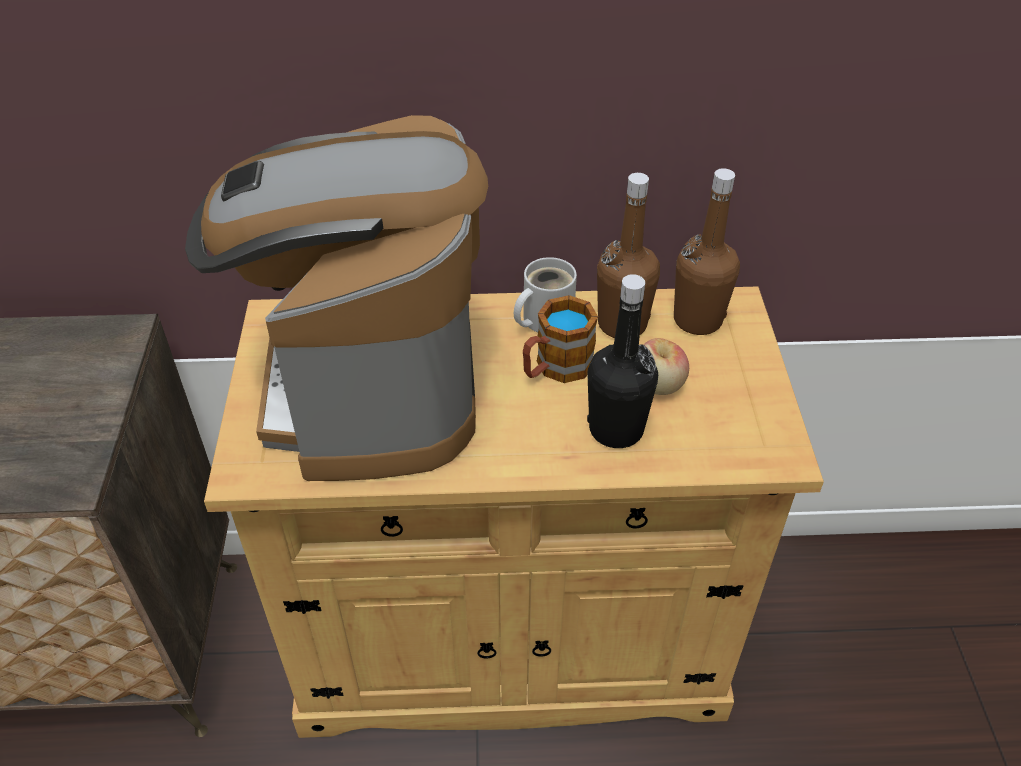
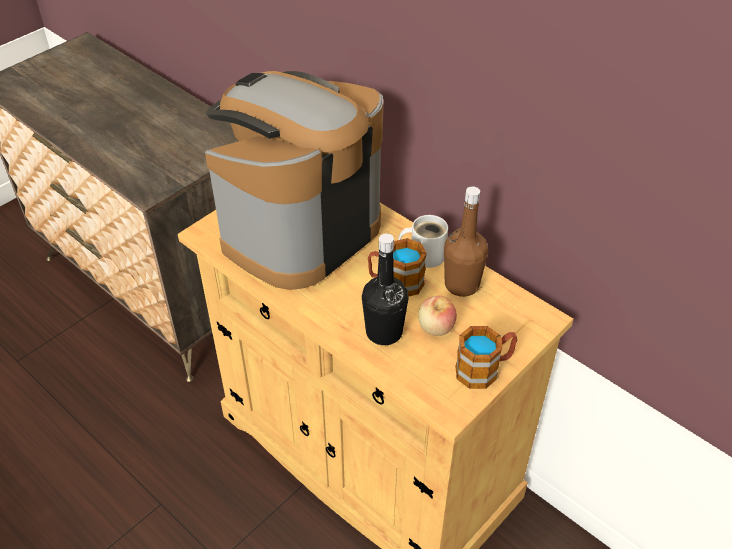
camera: 45 degrees right, 0 degrees up
brown bottle [674,168,740,335] -> none
none -> mug [455,326,518,389]

